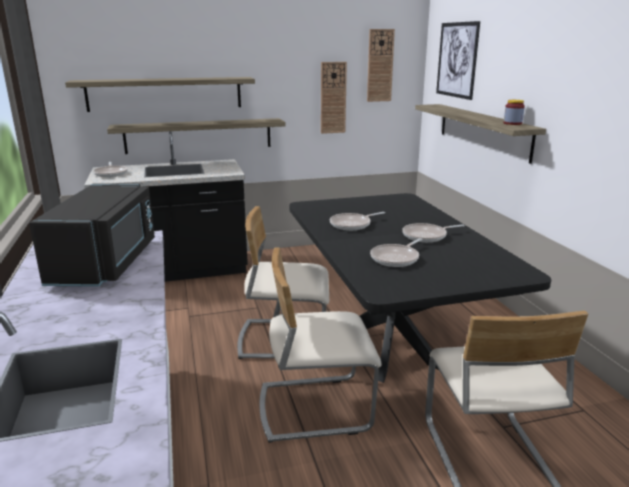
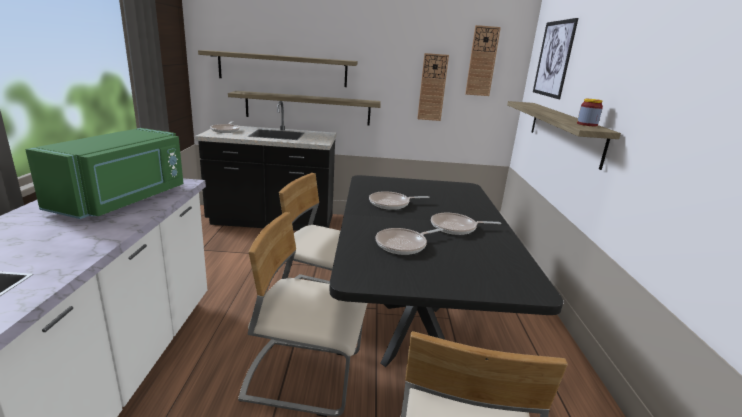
camera: 15 degrees right, 0 degrees up
black microwave [29,183,155,287] -> green microwave [25,128,183,219]

